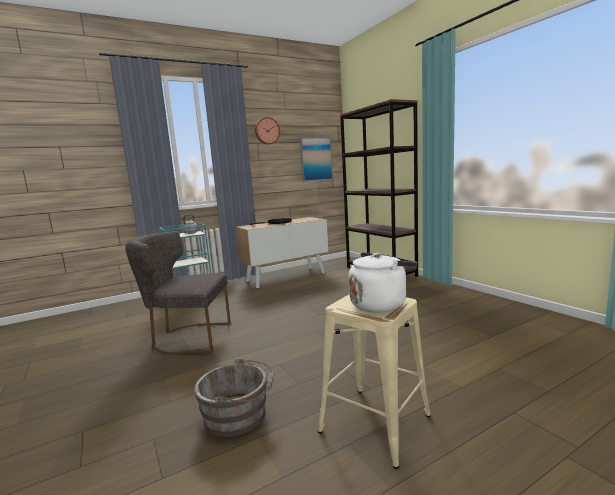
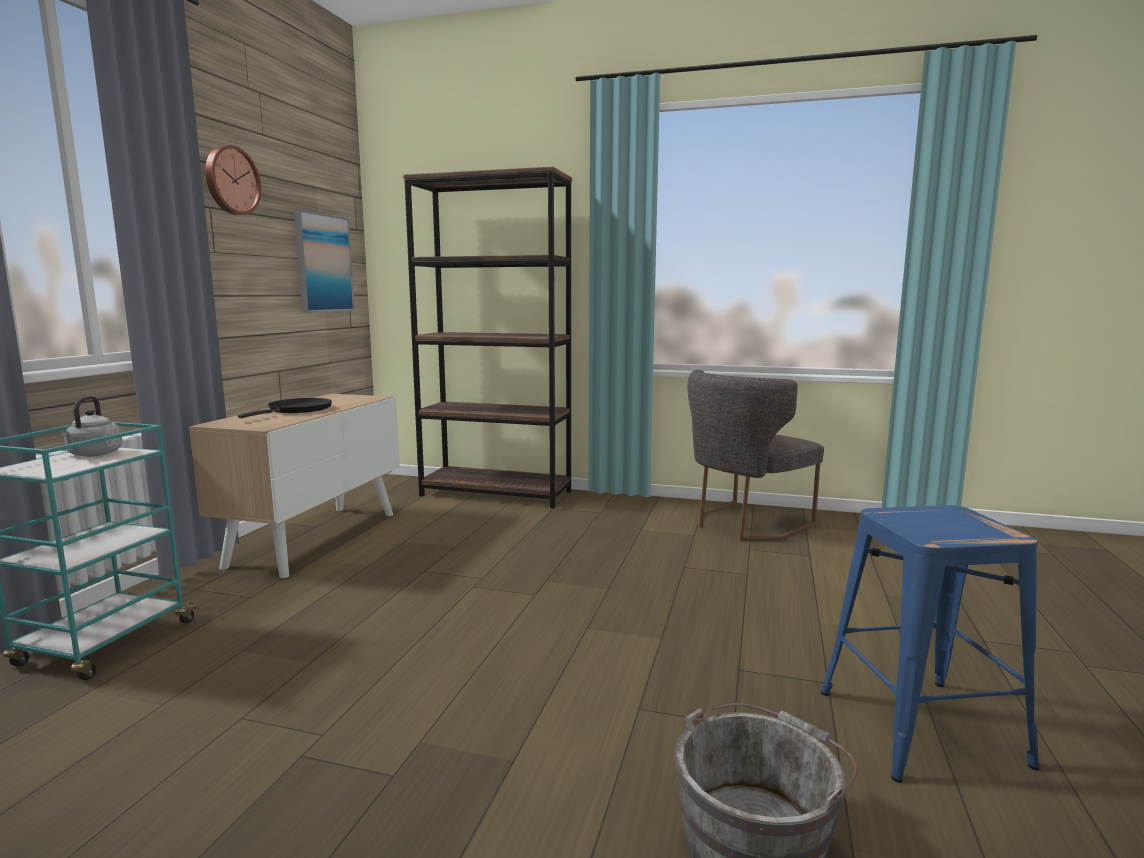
camera: 45 degrees left, 0 degrees up
grey chair [125,231,231,354] -> grey chair moved to [687,370,824,541]
beige stool [318,295,431,469] -> blue stool [821,505,1040,783]
white kettle [349,252,417,313] -> none

